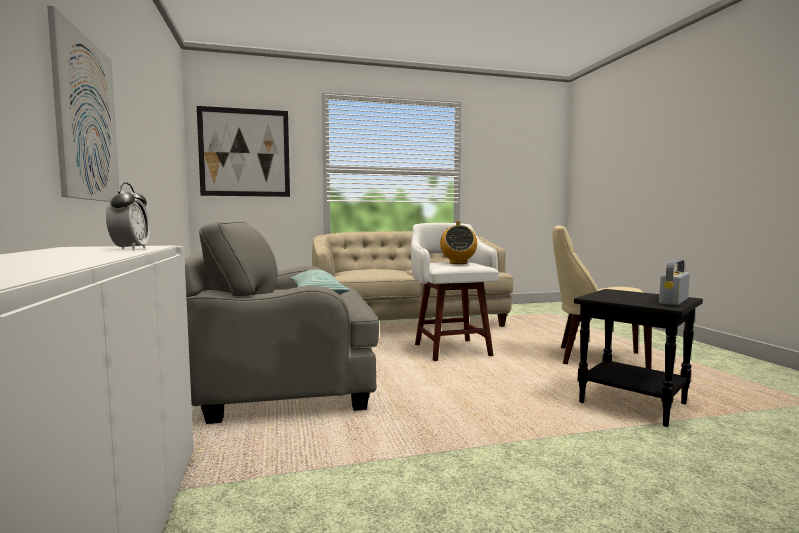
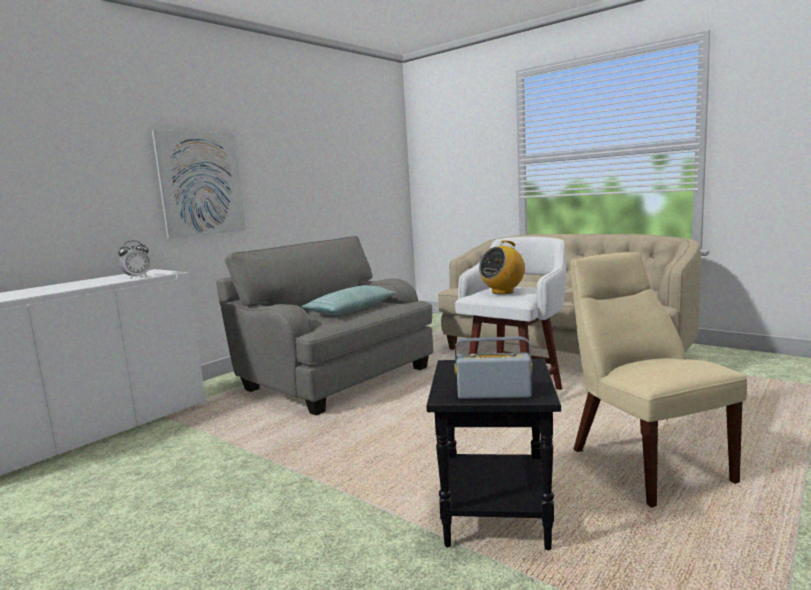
camera: 55 degrees right, 5 degrees up
picture [197,106,290,197] -> none

